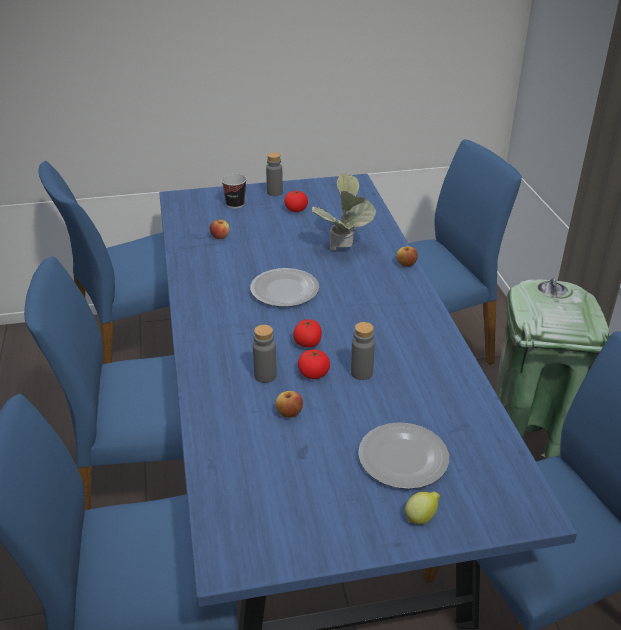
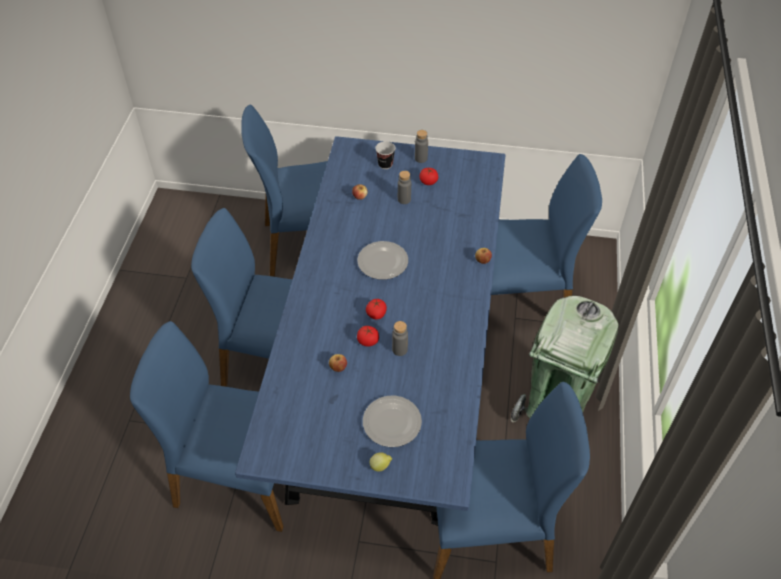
camera: 20 degrees right, 15 degrees up
grey bottle [253,325,277,383] -> grey bottle moved to [398,171,411,204]
potted plant [312,173,376,251] -> none

